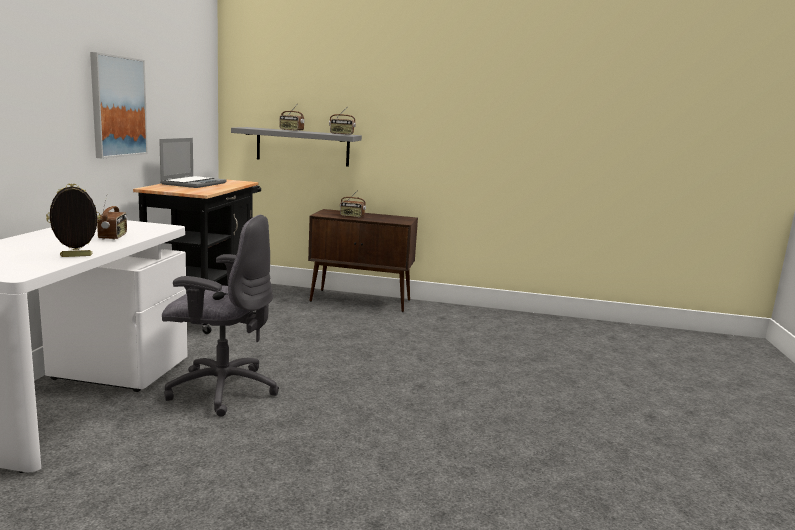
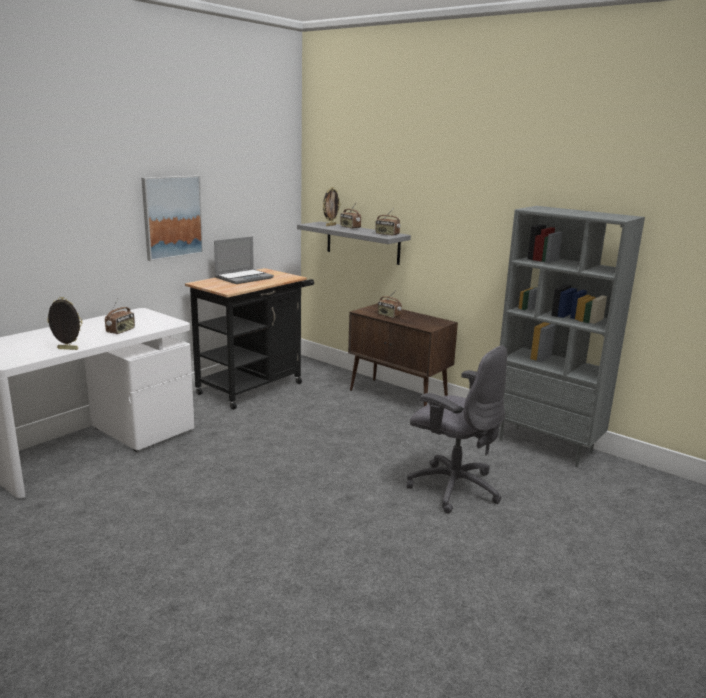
camera: 30 degrees right, 5 degrees up
grey office chair [162,215,279,417] -> grey office chair moved to [407,346,507,514]
none -> picture frame [323,187,341,226]
none -> grey bookcase [499,206,645,467]

